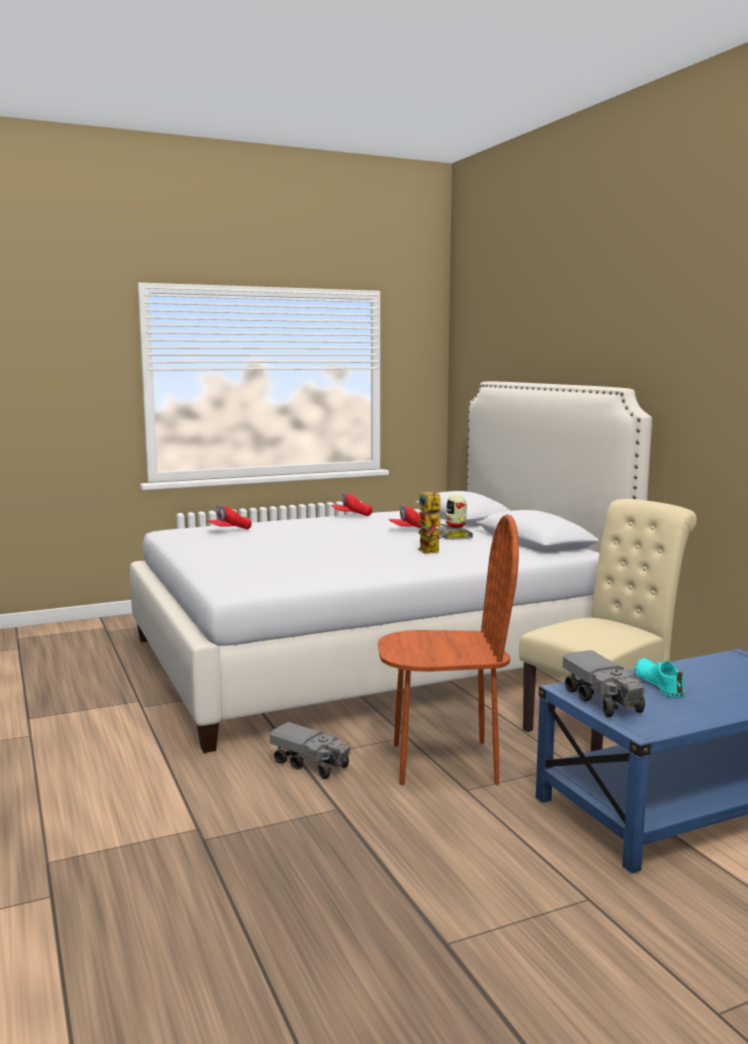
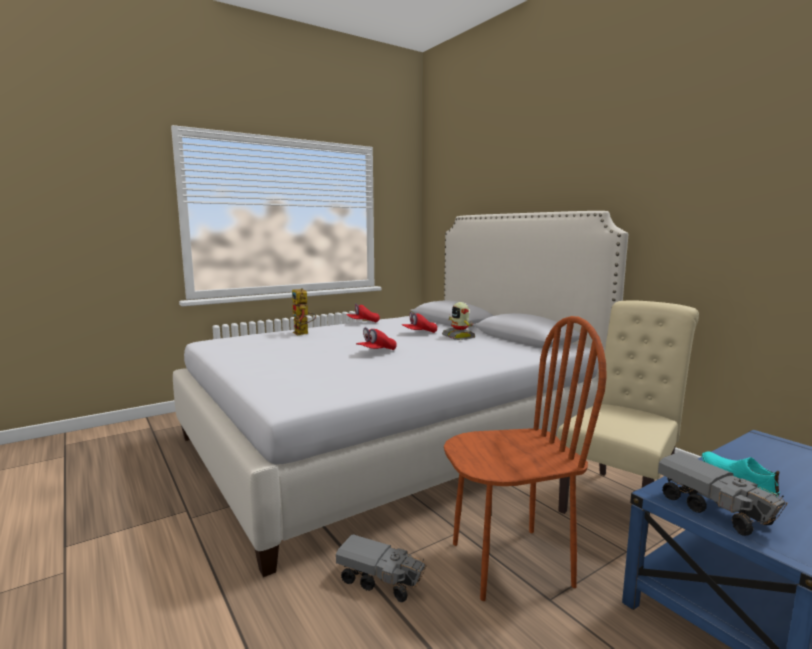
camera: 10 degrees left, 0 degrees up
red cap [207,505,252,530] -> red cap moved to [356,327,397,350]
toy robot [418,491,452,554] -> toy robot moved to [292,288,316,335]

